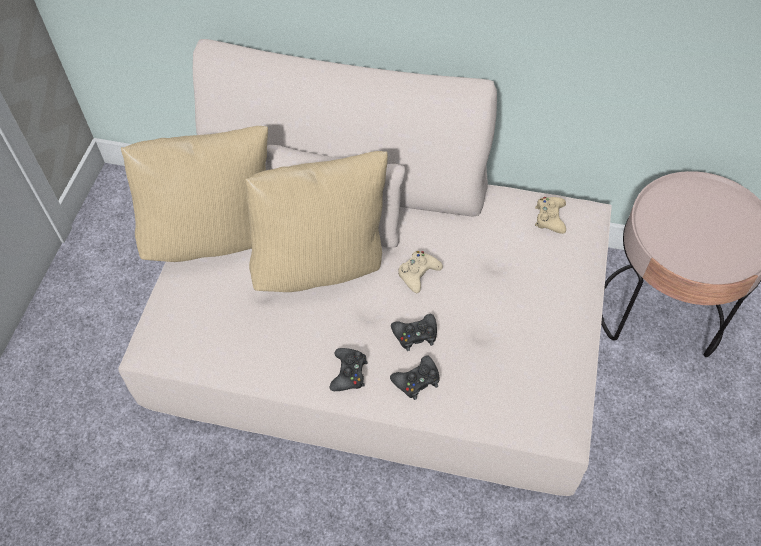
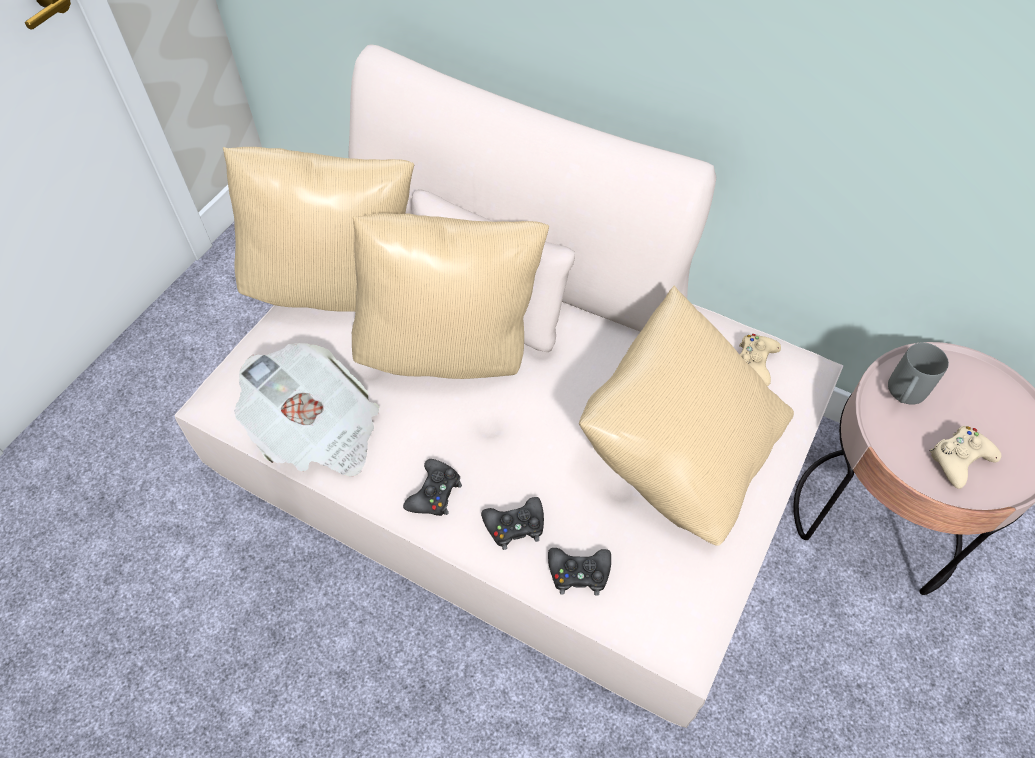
camera: 15 degrees right, 0 degrees up
black game controller [391,314,437,351] -> black game controller moved to [548,548,611,596]
beige game controller [398,251,443,293] -> beige game controller moved to [929,426,1001,489]
none -> newspaper [234,343,379,477]
none -> beige pillow [579,285,794,546]
none -> grey mug [888,343,949,405]

